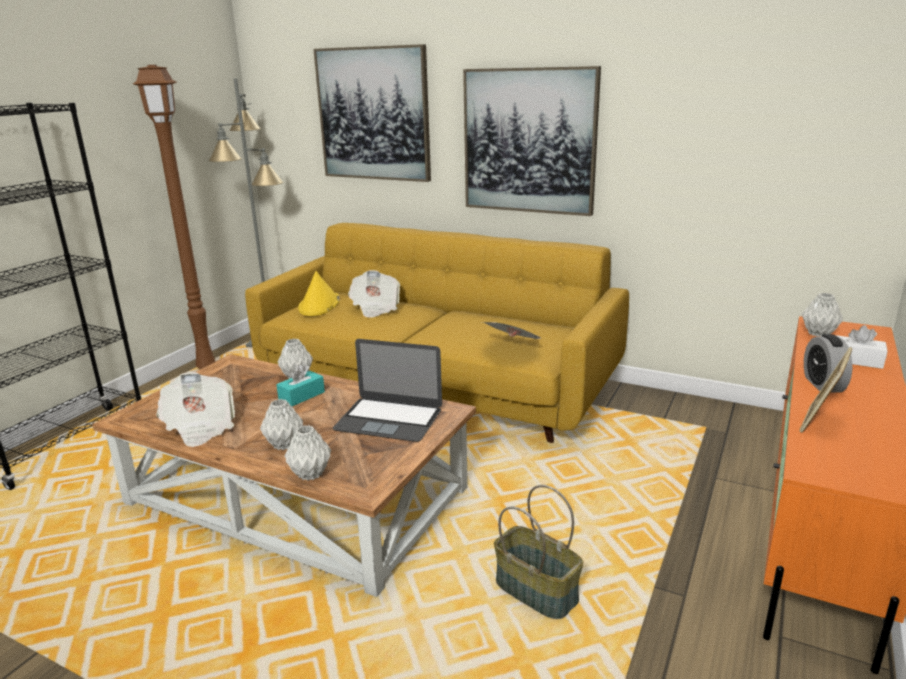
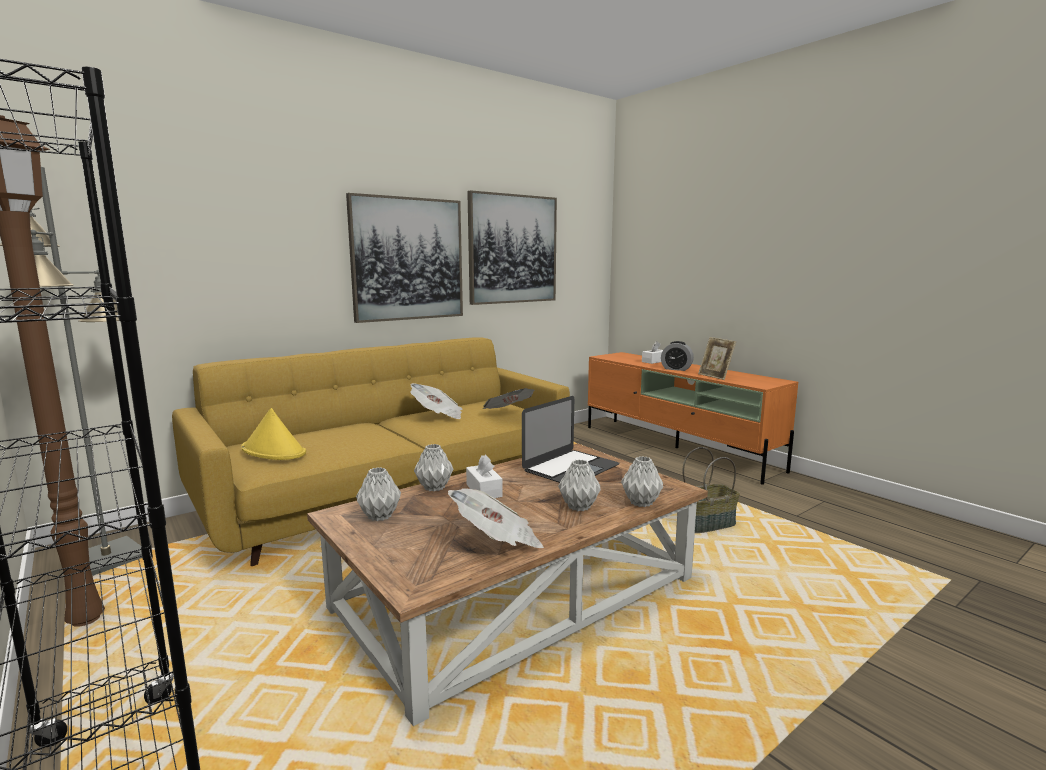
camera: 65 degrees left, 10 degrees down
turquoise tissue box [276,364,325,406] -> white tissue box [466,455,503,498]
picture [314,44,431,182] -> picture moved to [467,190,557,305]
newspaper [348,270,400,318] -> newspaper moved to [410,383,463,419]
grey vase [802,293,843,337] -> grey vase moved to [356,467,401,521]

